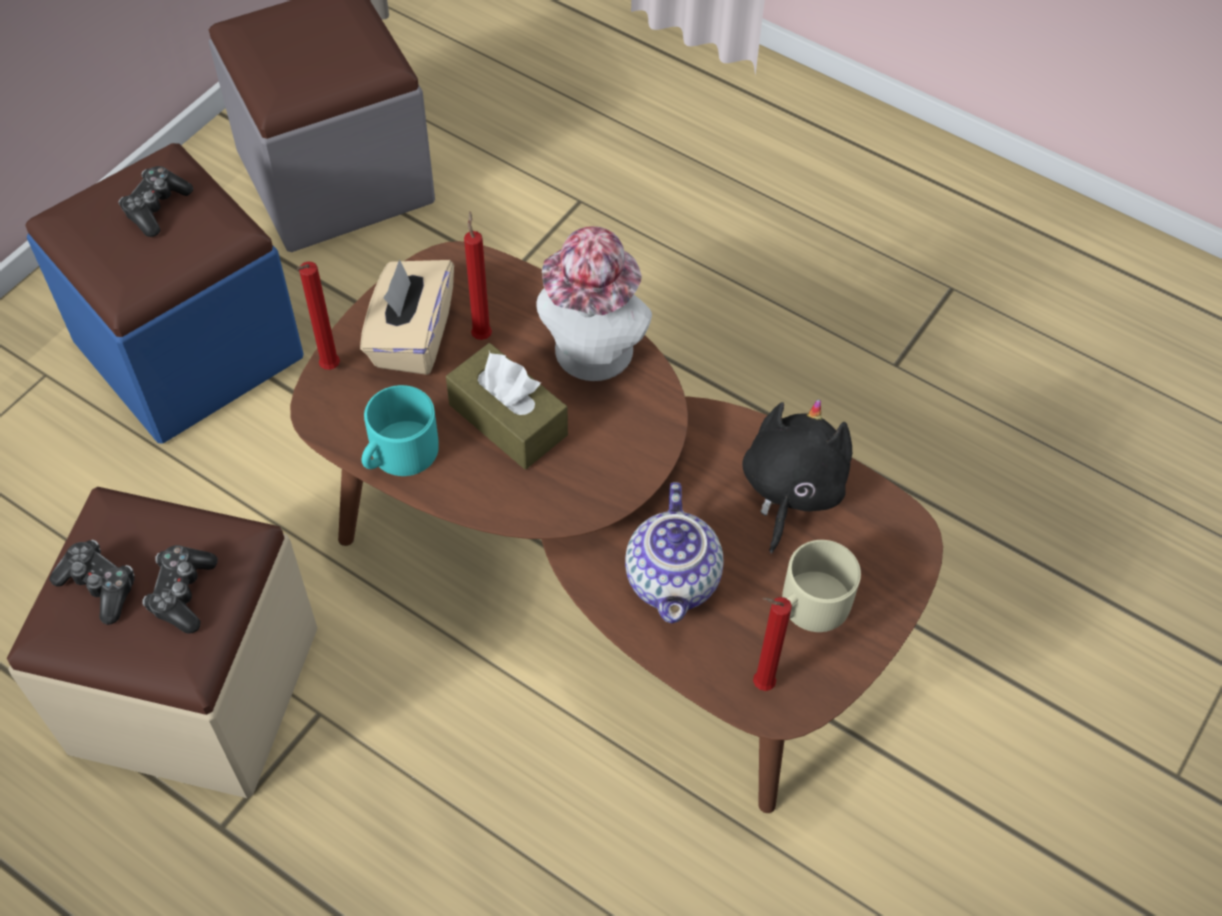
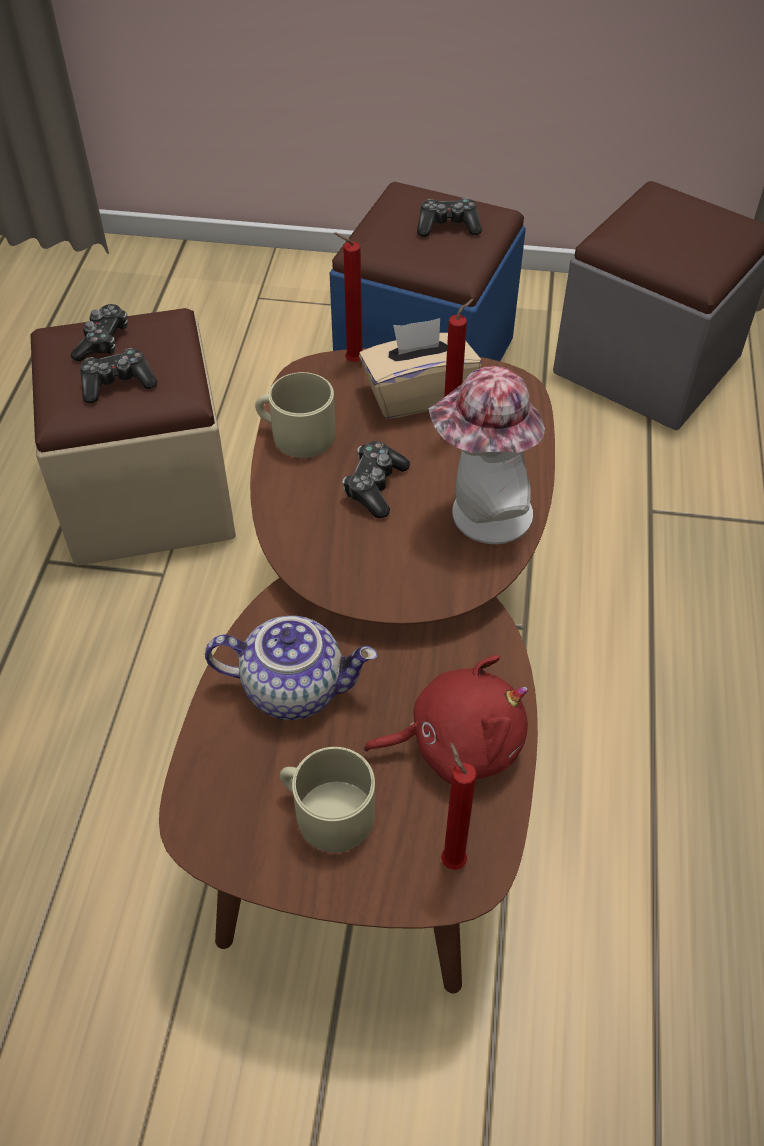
camera: 65 degrees right, 5 degrees down
turquoise mug [362,385,439,476] -> beige mug [255,372,335,458]
brown tissue box [446,343,568,469] -> game controller [342,441,410,518]
teapot [625,482,724,623] -> teapot turned 150 degrees counterclockwise [205,616,377,720]
black plush toy [742,399,852,554] -> red plush toy [364,655,528,784]
red candle [753,597,792,691] -> red candle moved to [441,742,477,870]

